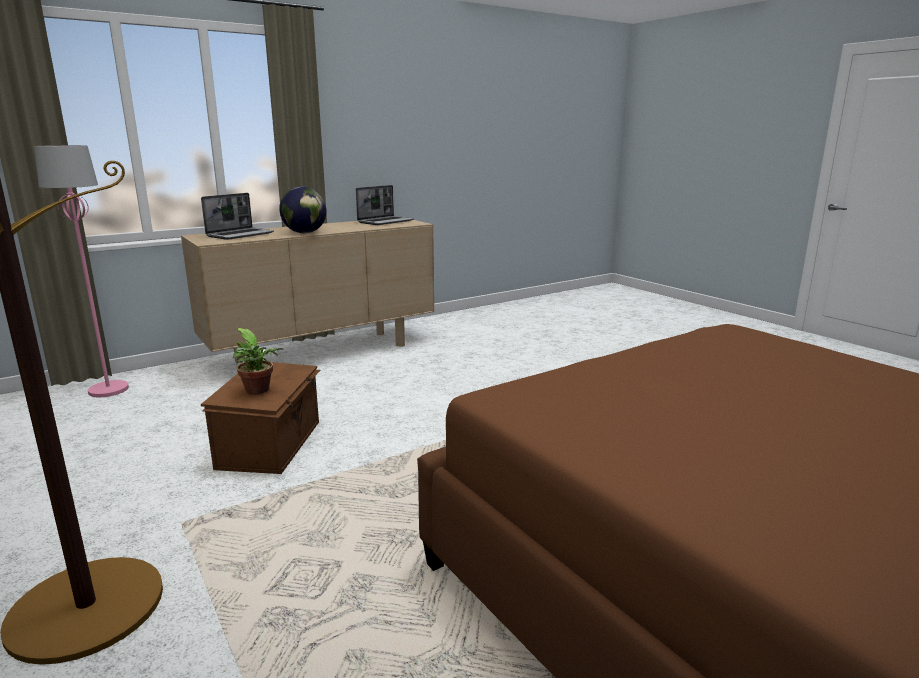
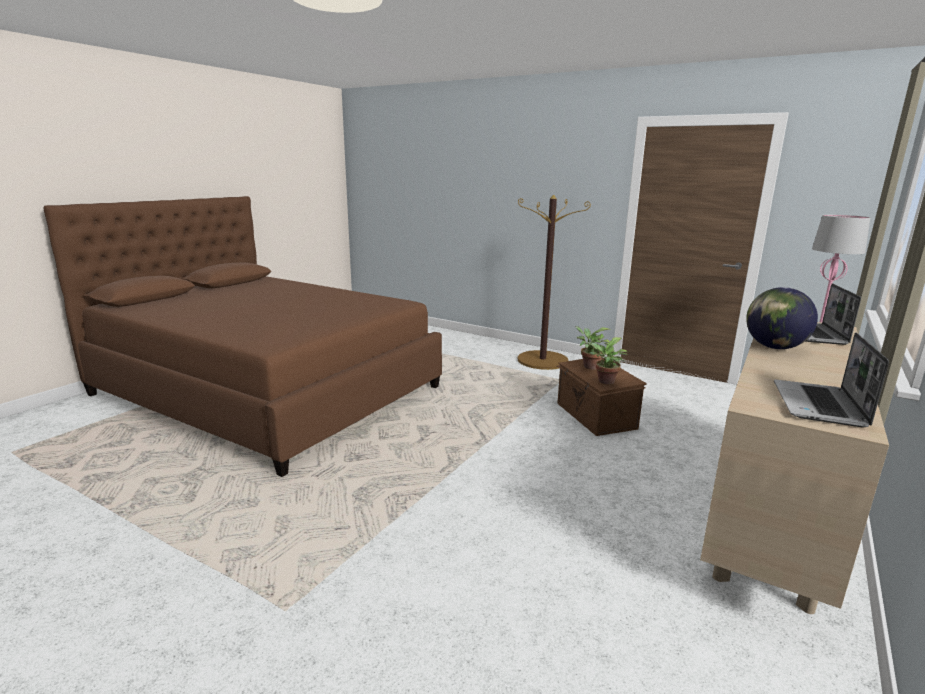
camera: 155 degrees right, 0 degrees up
none -> potted plant [585,337,628,384]

